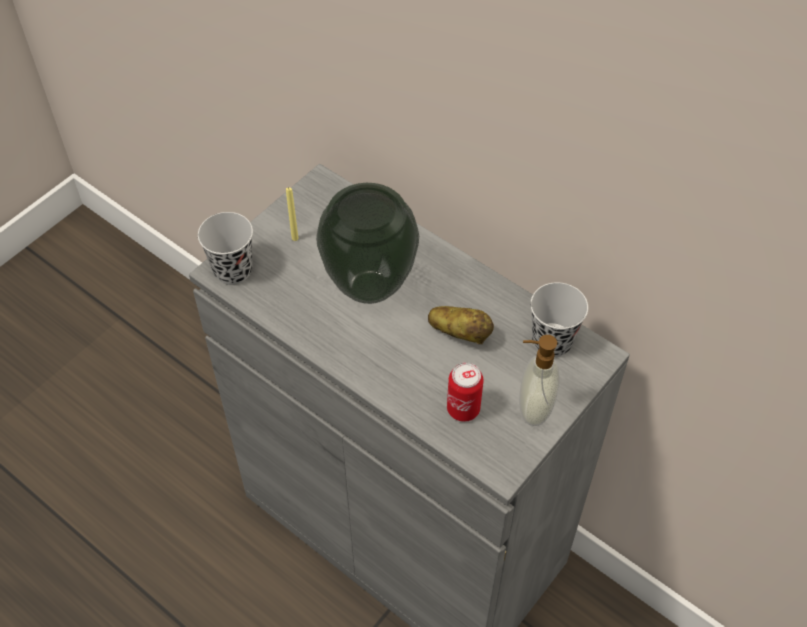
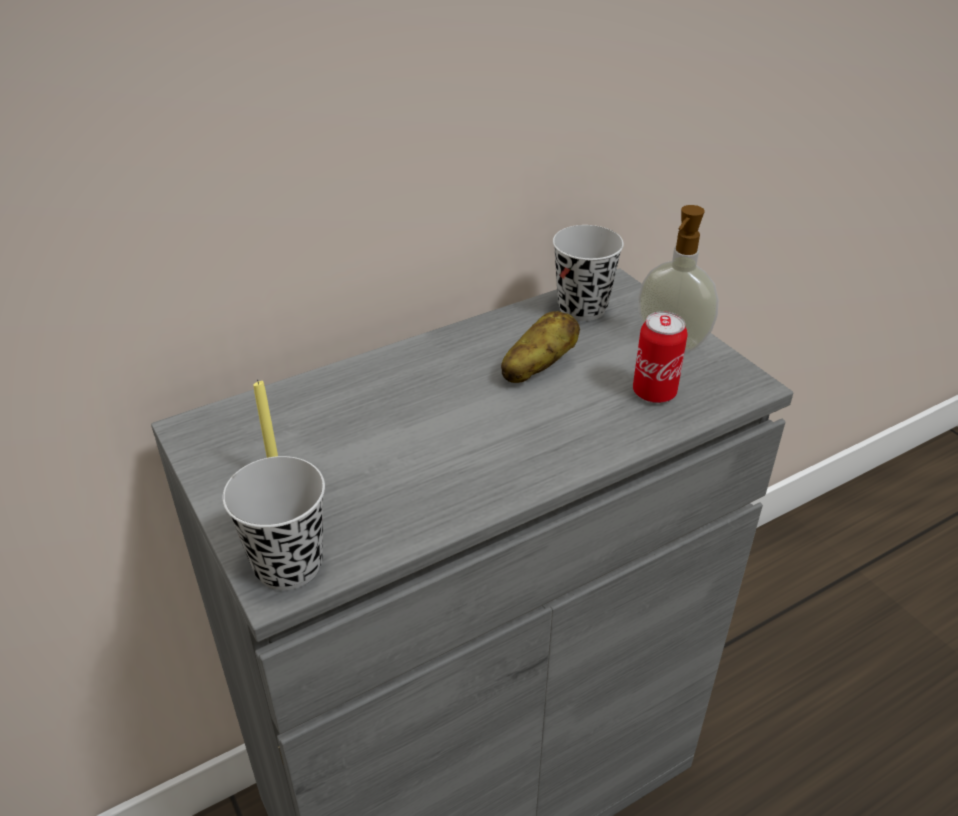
camera: 70 degrees left, 15 degrees down
vase [316,183,419,304] -> none

